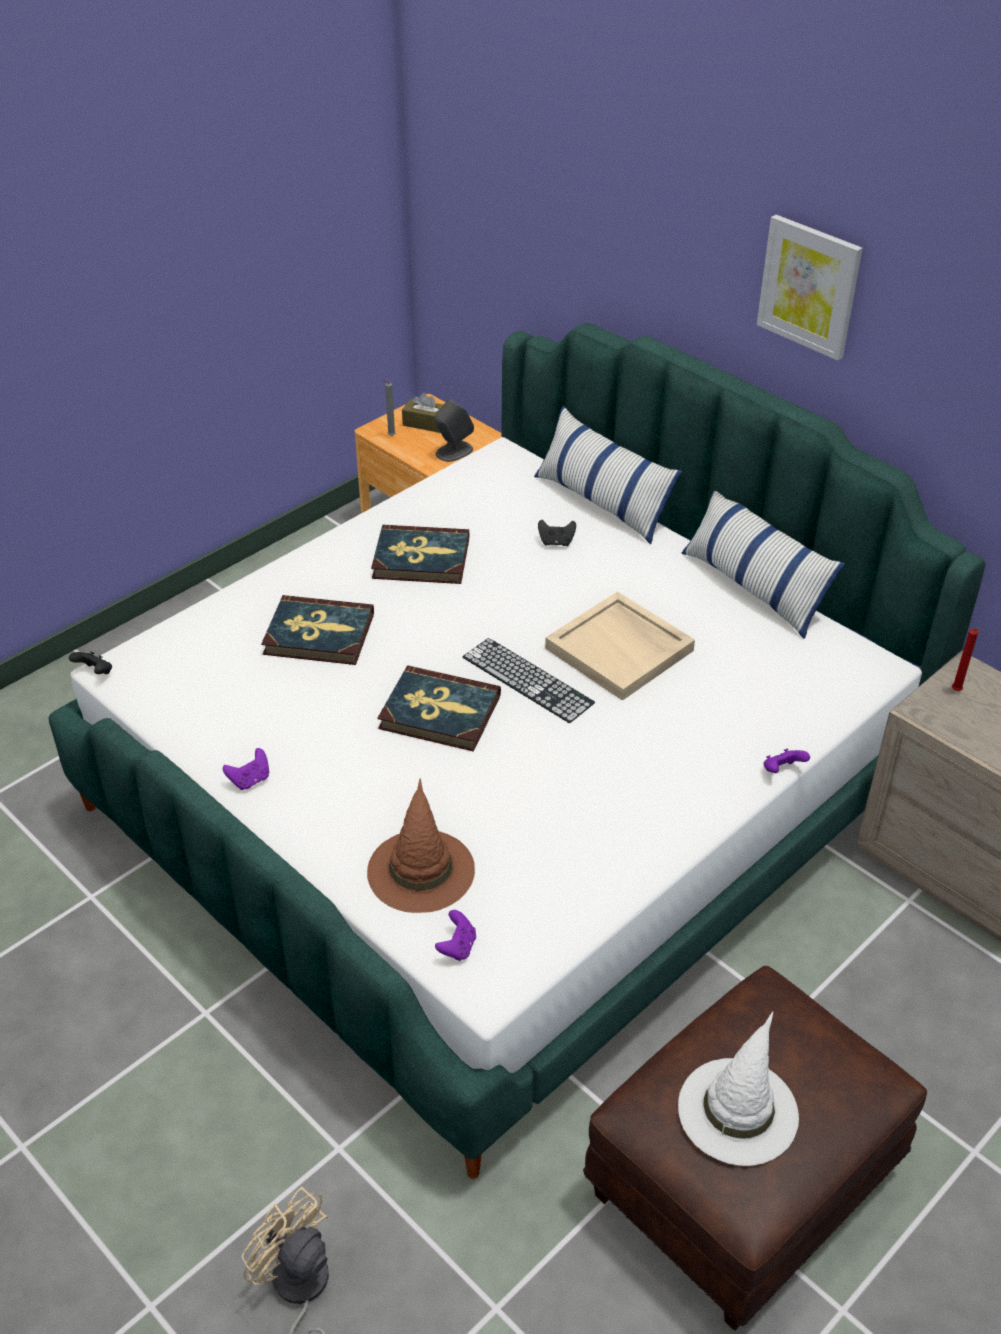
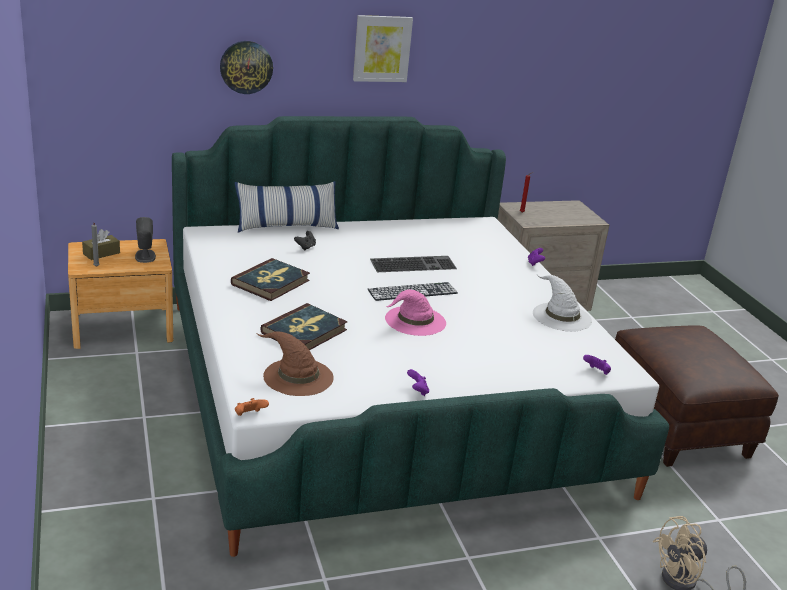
camera: 65 degrees left, 15 degrees down
black game controller [69,651,112,674] -> orange game controller [235,398,269,416]
brown hat [367,778,475,913] -> brown hat moved to [257,331,334,396]
book [377,665,501,752] -> pink hat [385,289,446,336]
beige tray [545,591,695,701] -> keyboard [370,256,457,272]
white hat [678,1012,799,1166] -> white hat moved to [533,275,592,332]
pillow [682,491,845,639] -> none
none -> wall clock [220,41,273,94]

